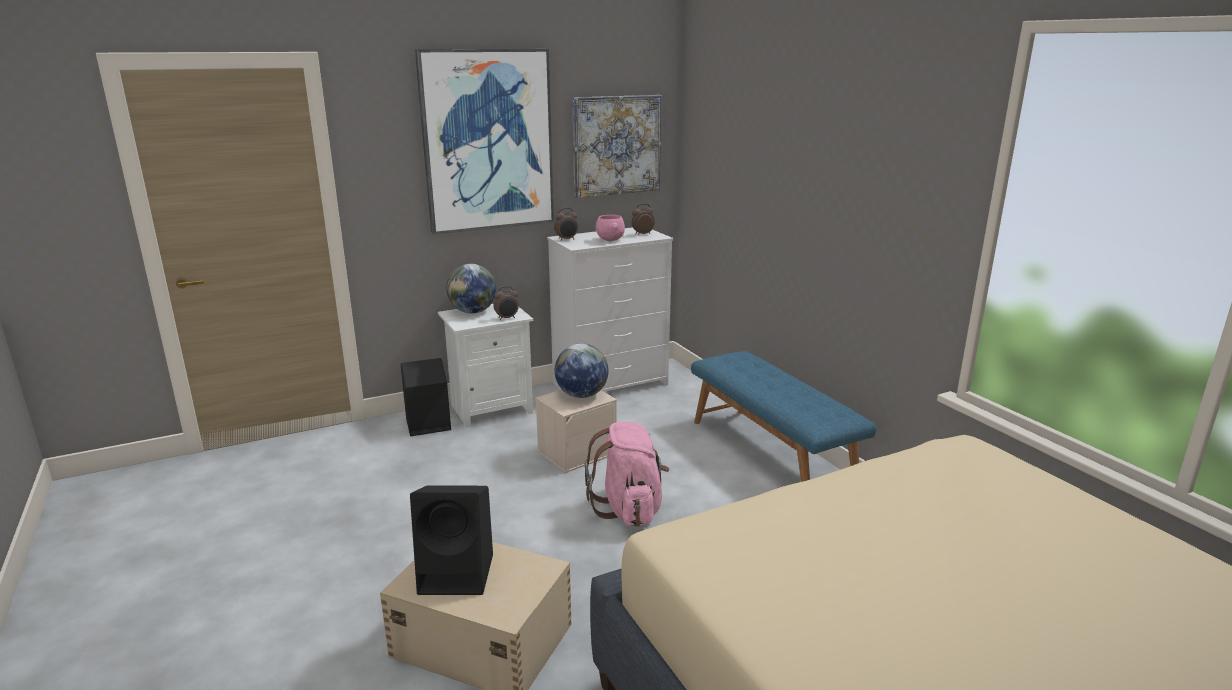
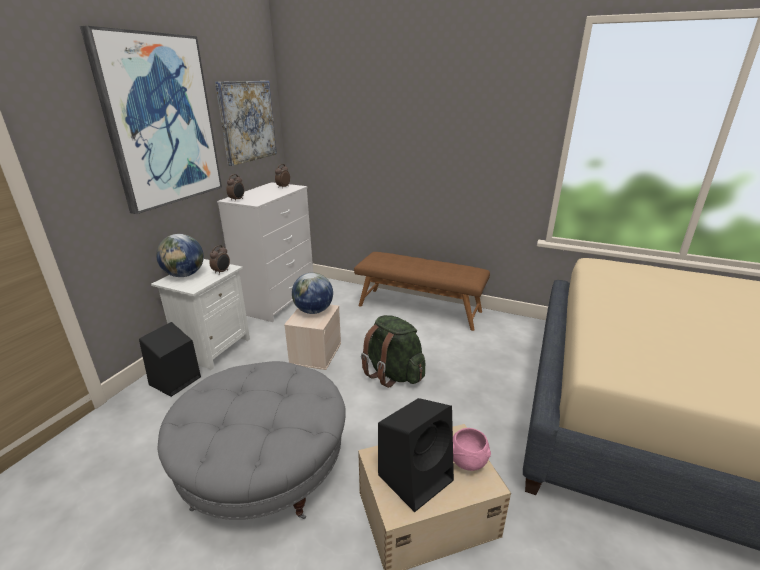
camera: 40 degrees left, 5 degrees up
pink backpack [585,422,669,527] -> green backpack [361,315,425,388]
pink bowl [596,215,625,241] -> pink bowl moved to [453,428,491,471]
blue bench [691,351,876,482] -> brown bench [354,252,490,331]
none -> grey ottoman [158,361,346,520]

